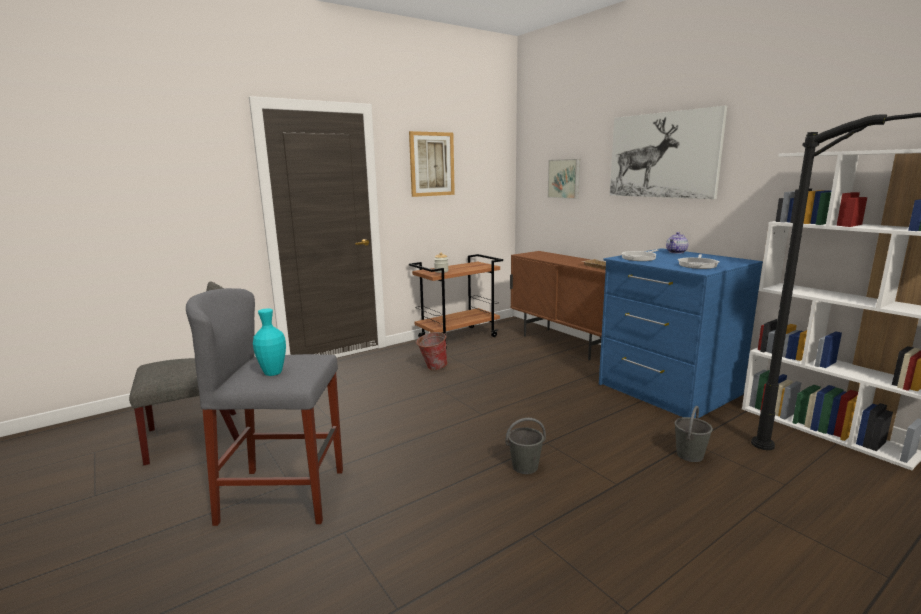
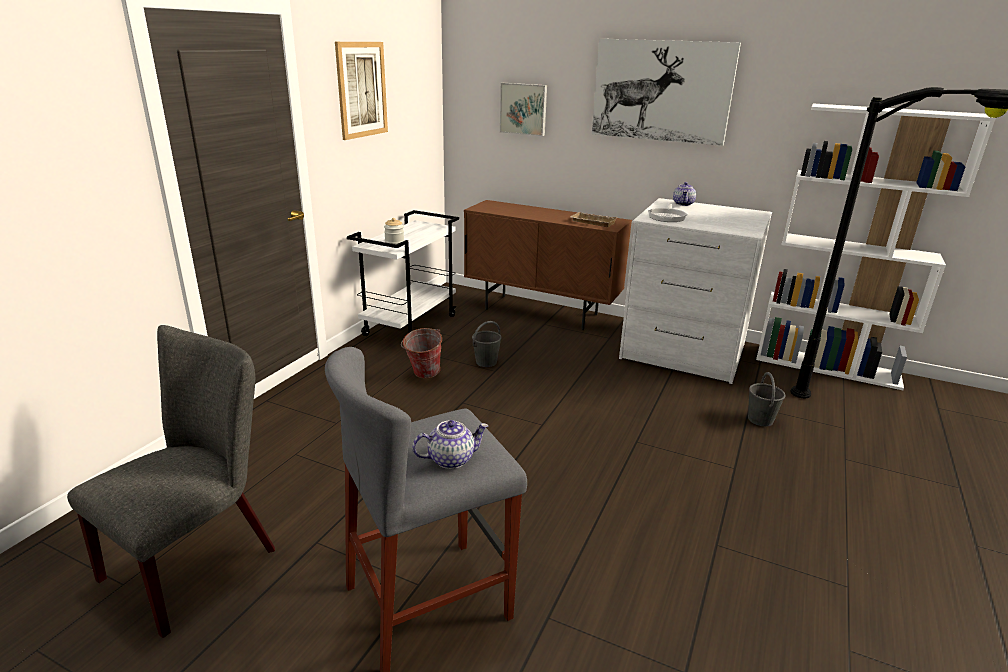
camera: 30 degrees left, 10 degrees up
turquoise vase [253,308,286,376] -> teapot [412,420,488,469]
brown cart [409,254,503,348] -> white cart [347,210,459,336]
grey bucket [506,418,546,474] -> grey bucket moved to [472,321,502,367]
blue dresser [599,248,763,418] -> white dresser [619,198,772,384]
frying pan [678,254,719,269] -> none

